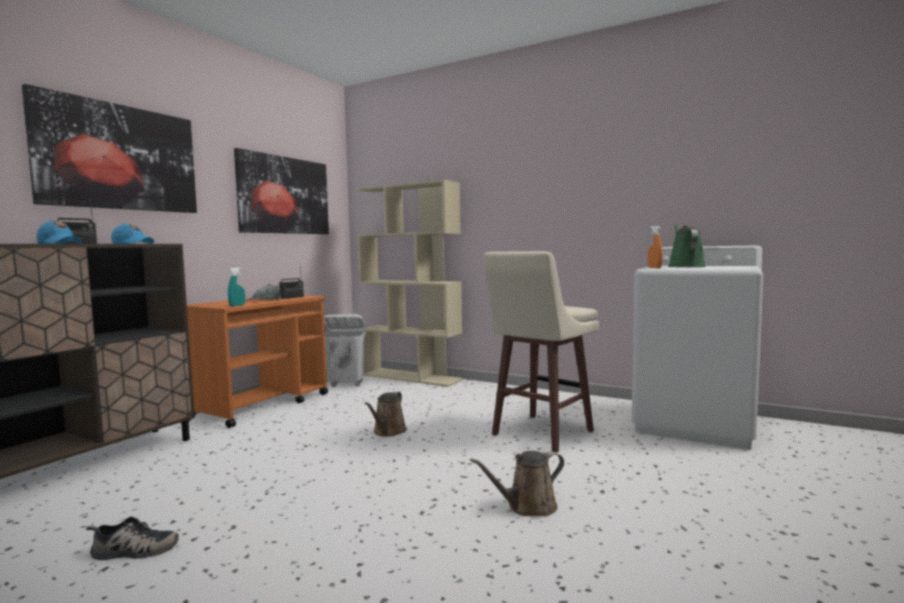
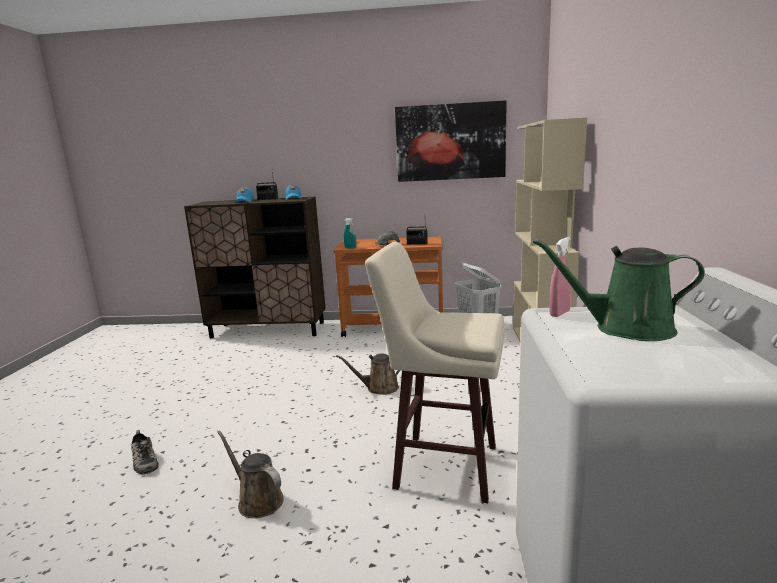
camera: 65 degrees right, 10 degrees up
picture [22,84,197,213] -> none
shoe [86,516,179,560] -> shoe moved to [131,430,159,474]
orange spray bottle [648,226,663,268] -> pink spray bottle [549,237,572,317]
green watering can [668,224,706,267] -> green watering can turned 150 degrees counterclockwise [533,239,705,341]

